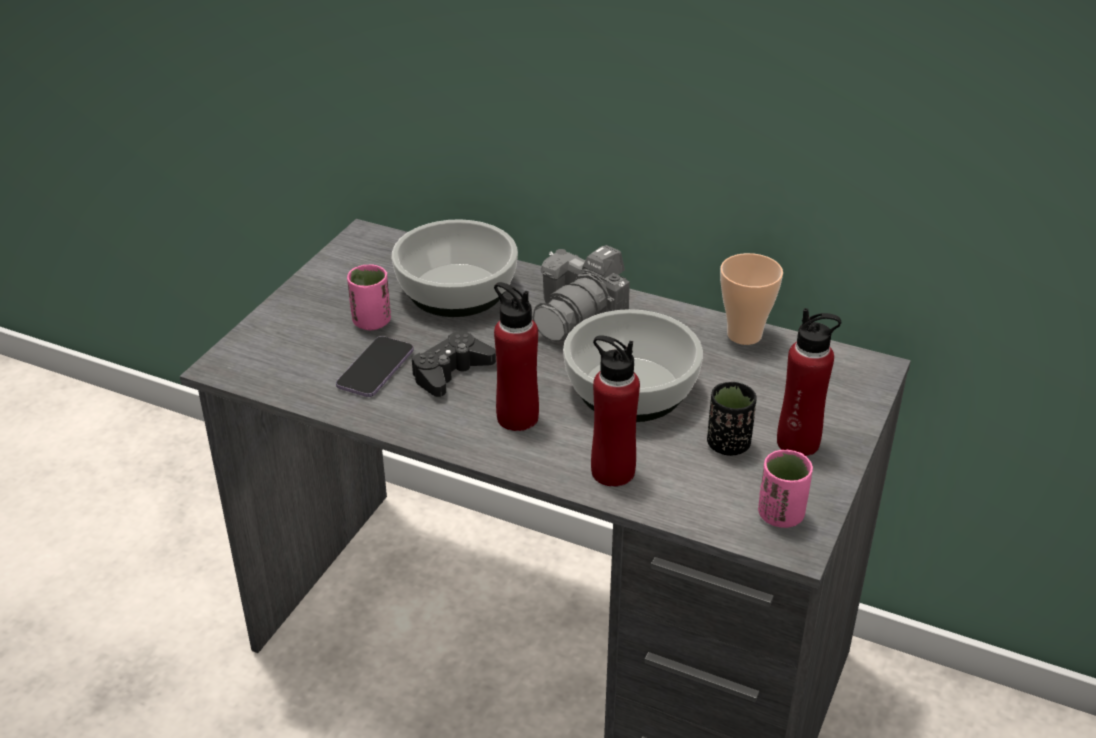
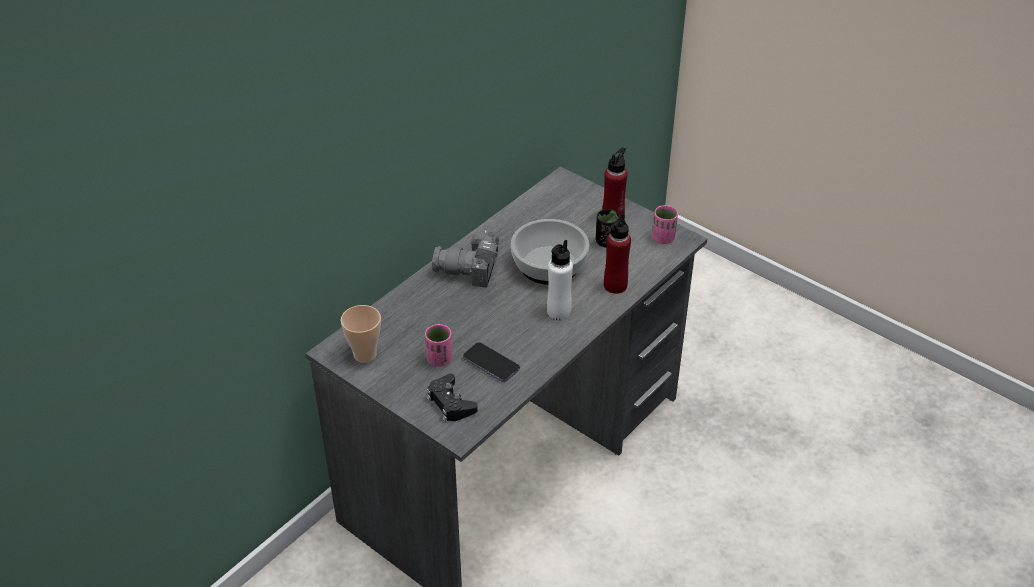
camera: 75 degrees left, 5 degrees up
bowl [392,219,518,317] -> none
black game controller [412,332,496,397] -> black game controller moved to [427,374,478,422]
red bottle [494,282,539,431] -> white bottle [547,240,573,320]
camera [532,245,630,342] -> camera turned 135 degrees clockwise [432,230,499,288]
cup [720,253,783,345] -> cup moved to [341,305,381,363]

